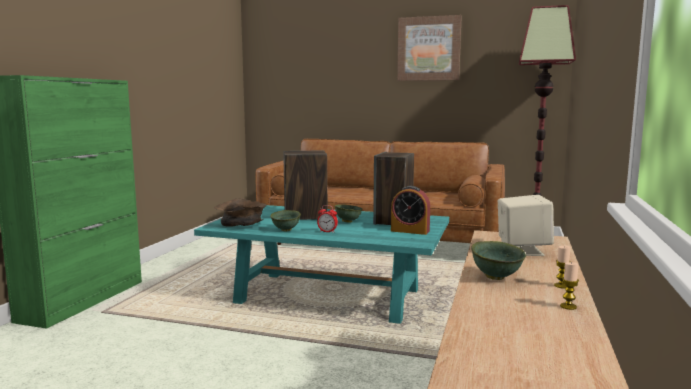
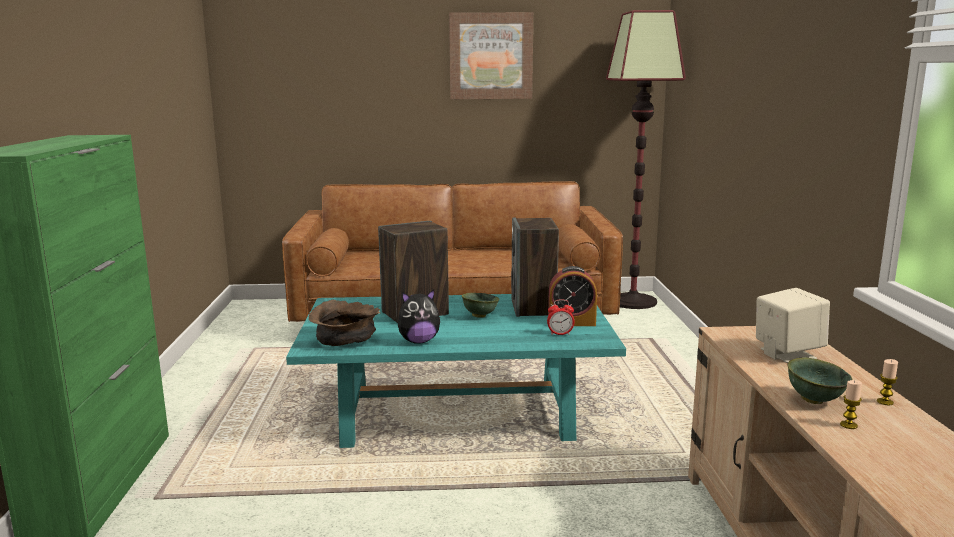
camera: 20 degrees left, 5 degrees up
green bowl [270,210,301,231] -> plush toy [398,290,440,344]
alarm clock [317,205,338,233] -> alarm clock moved to [547,299,575,335]
candle [560,262,579,310] -> candle moved to [840,380,862,429]

